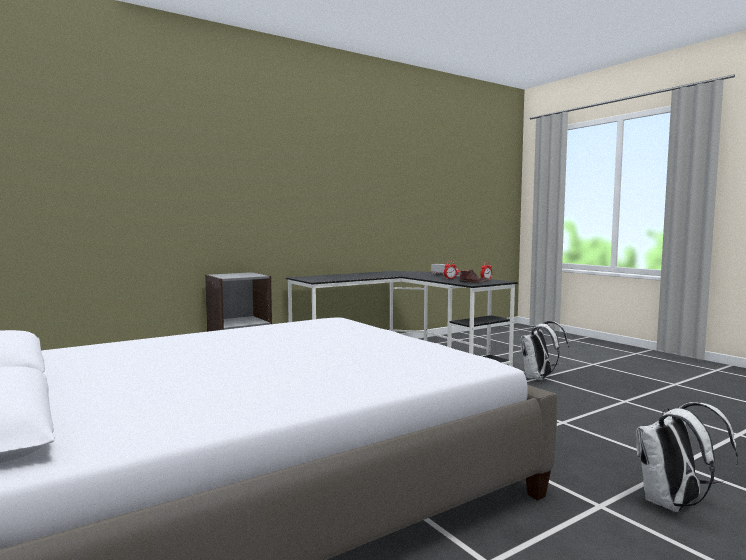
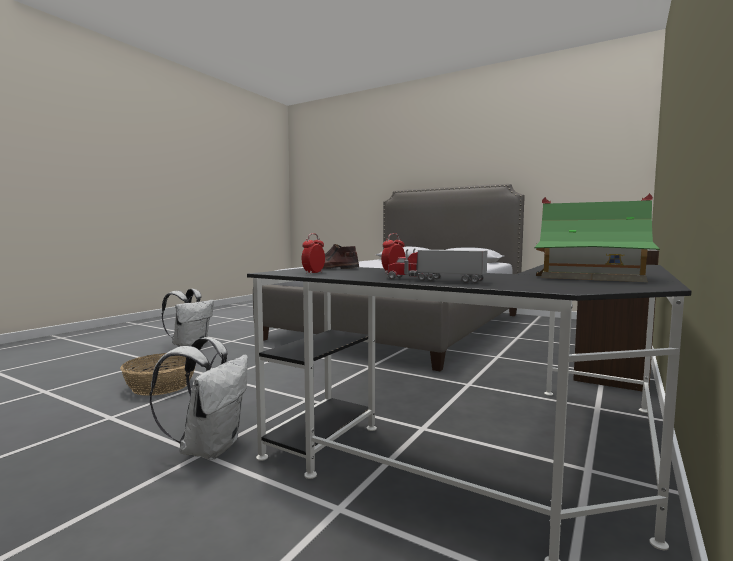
camera: 155 degrees right, 0 degrees up
none -> basket [120,353,196,396]
none -> toy house [534,193,660,282]

